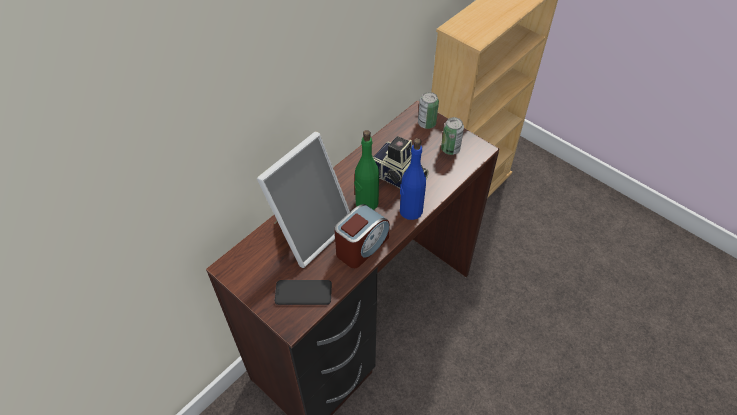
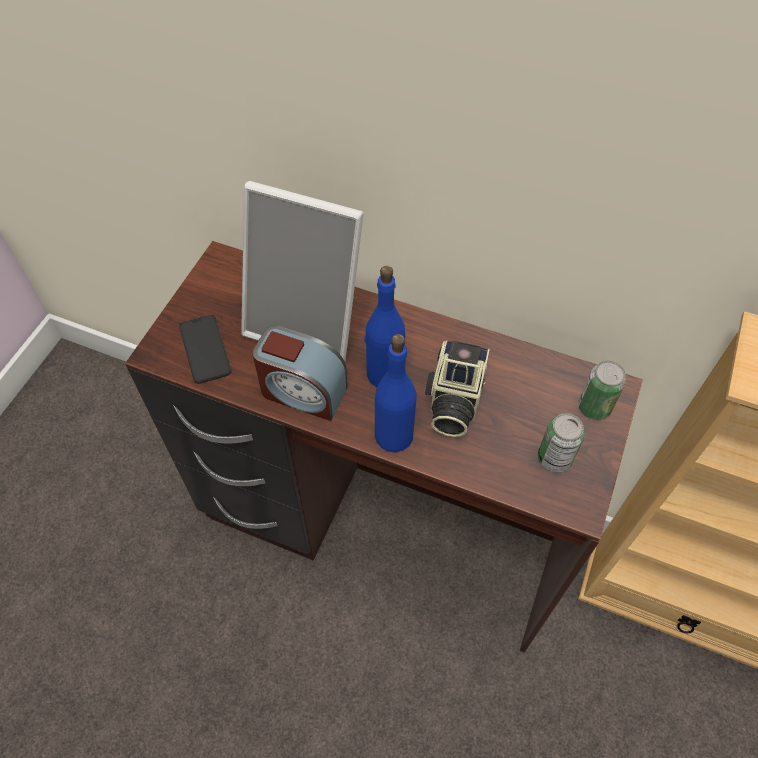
camera: 70 degrees right, 5 degrees up
green bottle [354,130,379,210] -> blue bottle [364,266,405,387]

